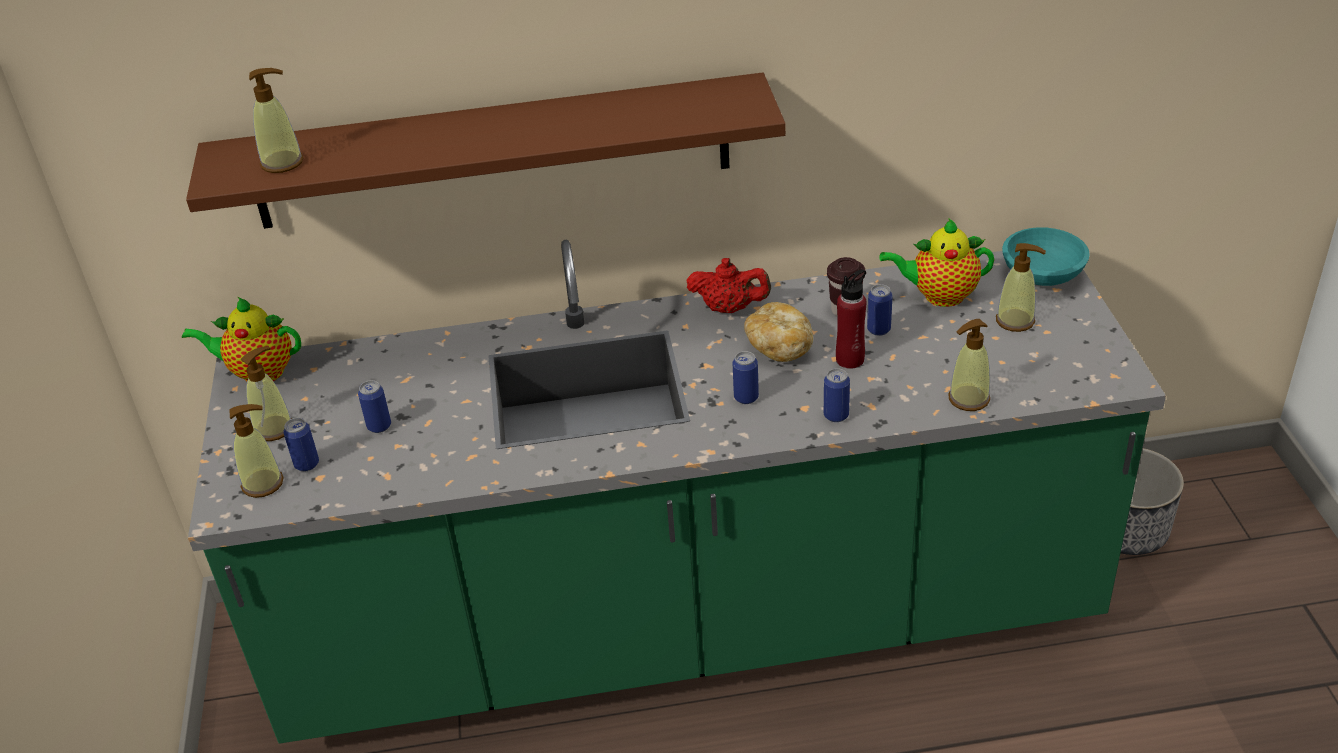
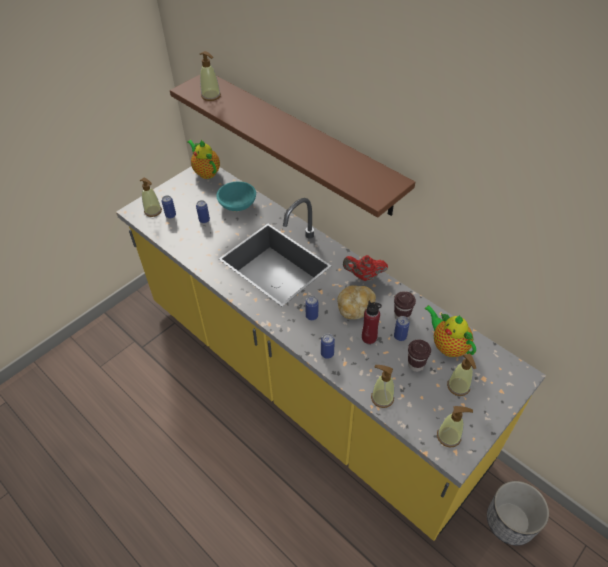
camera: 50 degrees right, 10 degrees up
green counter [188,240,1166,744] -> yellow counter [116,166,546,541]
soap dispenser [240,346,292,441] -> soap dispenser moved to [437,406,473,448]
red teapot [686,258,771,313] -> red teapot turned 120 degrees clockwise [343,255,388,281]
turquoise bowl [1002,227,1090,286] -> turquoise bowl moved to [216,181,256,211]
none -> brown cup [408,339,431,372]

